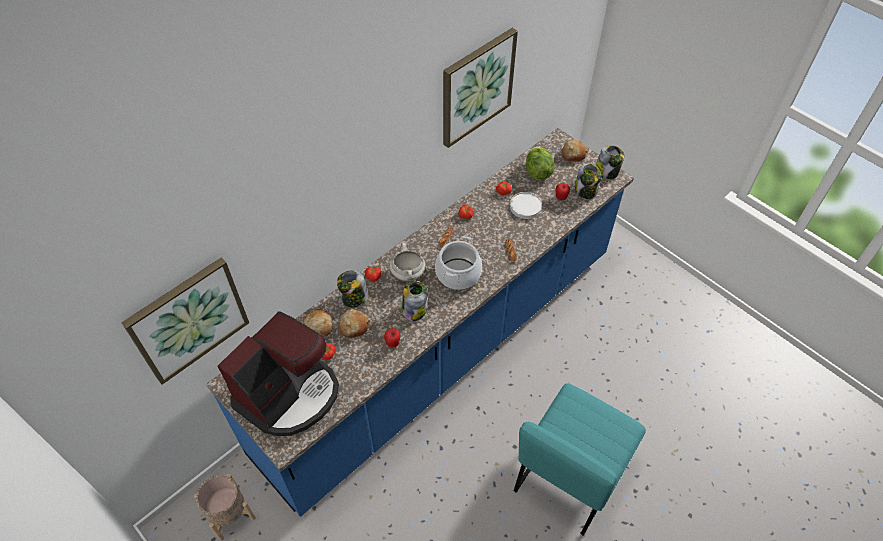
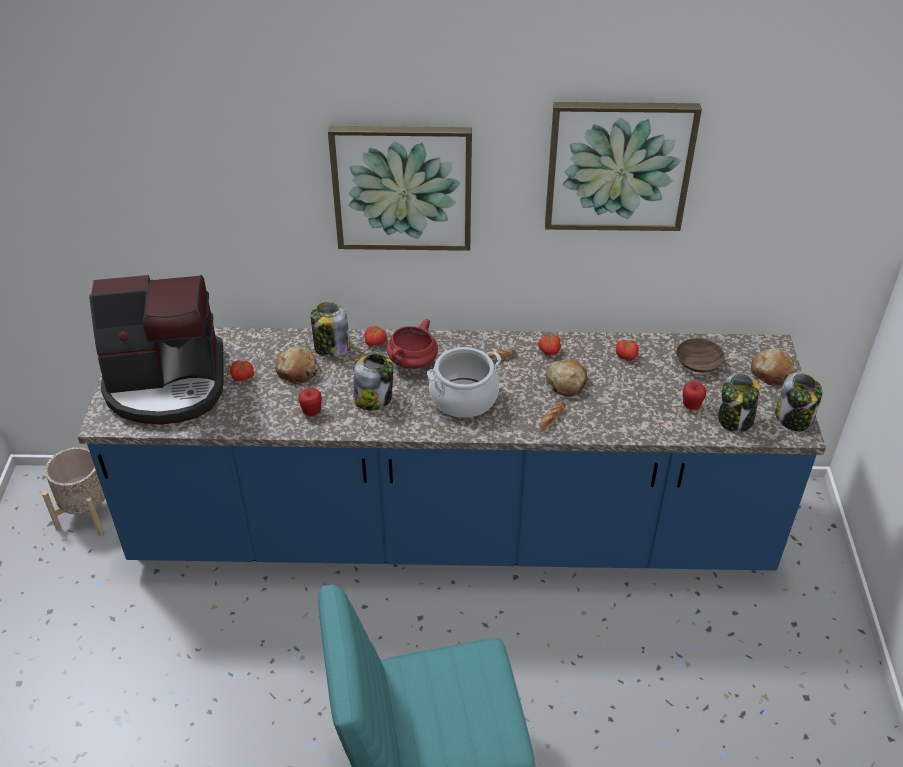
camera: 45 degrees right, 10 degrees down
picture [121,257,249,385] -> picture moved to [328,126,472,251]
bread [303,309,333,337] -> bread moved to [546,359,588,397]
white cooking pot [390,243,426,282] -> red cooking pot [387,319,438,369]
white plate [510,192,542,219] -> none
lettuce [526,147,555,181] -> brown bowl [676,338,725,373]

